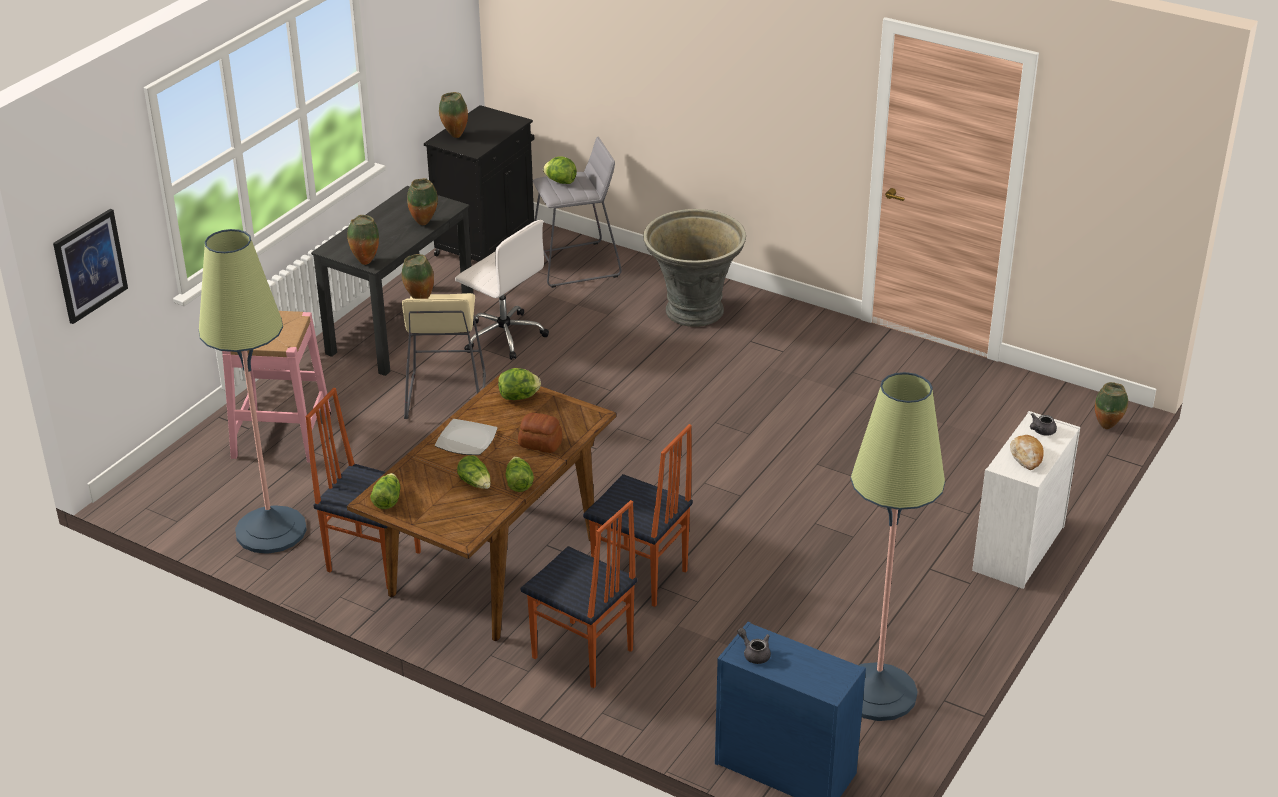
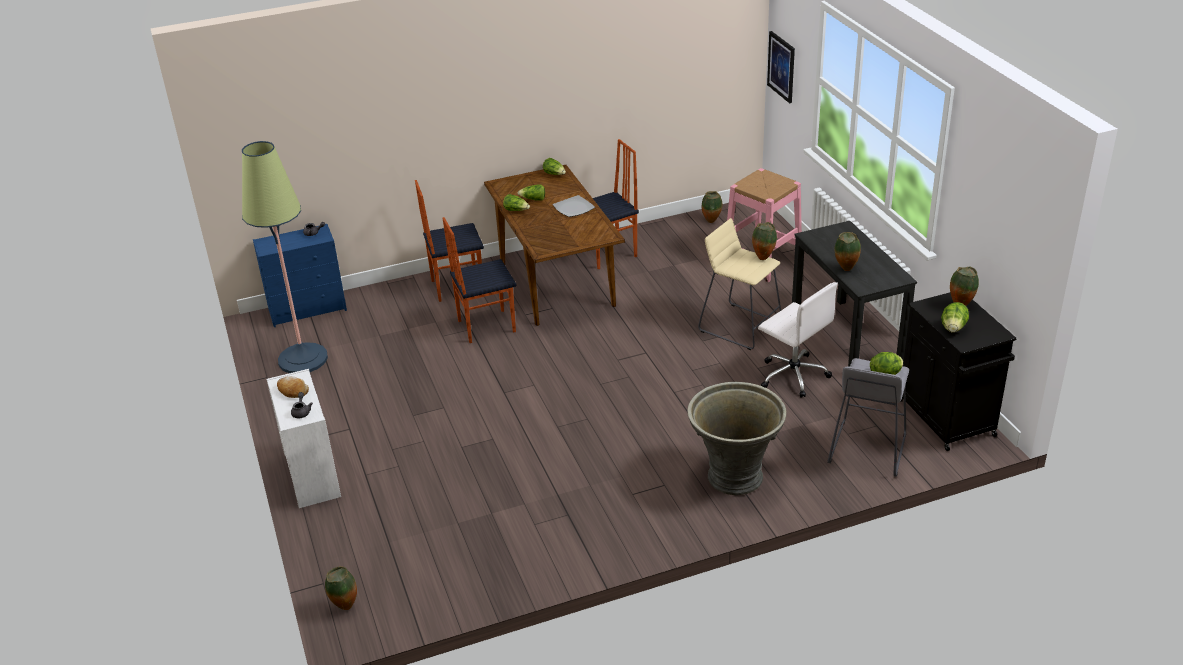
camera: 130 degrees right, 0 degrees up
floor lamp [199,229,307,554] -> none
vase [347,215,379,265] -> vase moved to [702,191,723,223]
white office chair [455,220,549,360] -> white office chair turned 120 degrees counterclockwise [758,282,838,398]
lettuce [498,368,541,400] -> lettuce moved to [941,302,969,332]
bread [518,413,562,453] -> none

